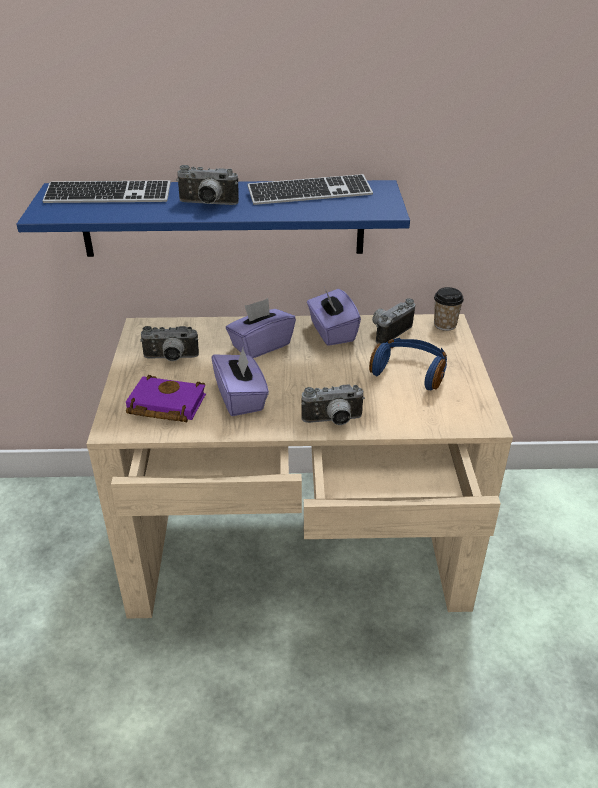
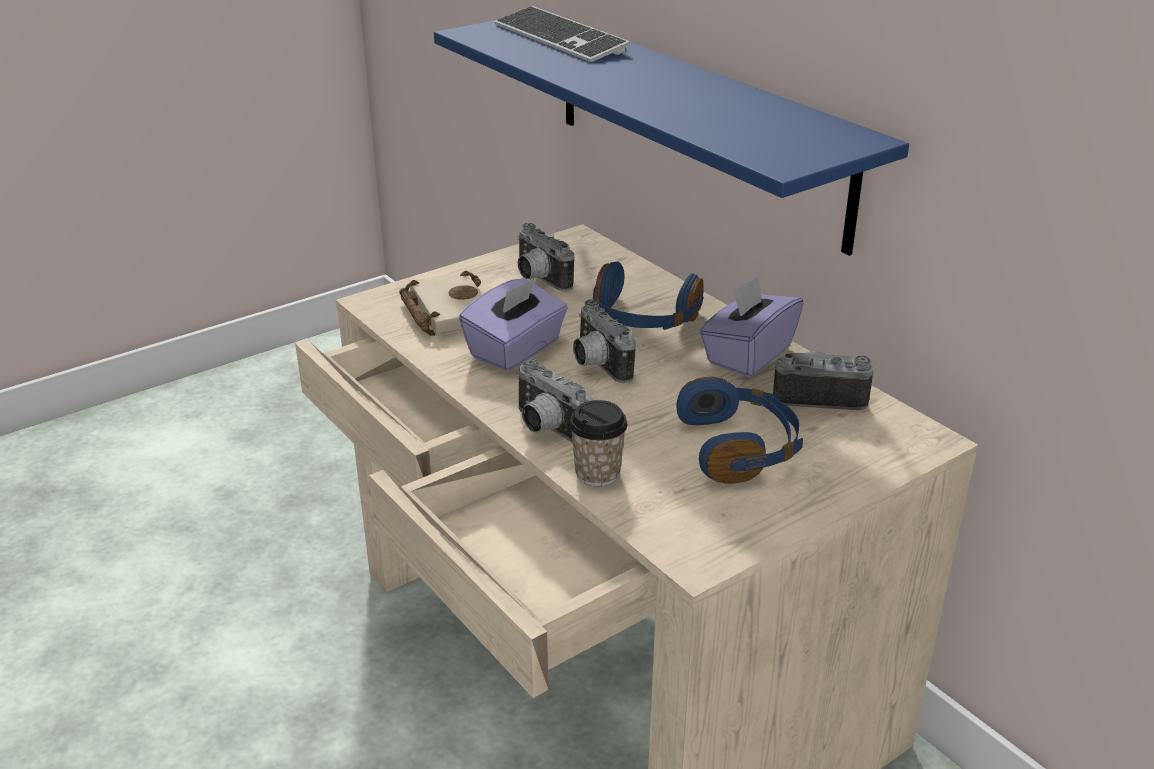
camera: 55 degrees right, 5 degrees down
purple book [126,375,206,422] -> beige book [399,271,482,336]
camera [176,165,239,205] -> camera moved to [573,300,636,383]
purple tissue box [226,298,296,358] -> blue headphones [593,262,704,330]
keyboard [247,174,373,205] -> none
cup [434,287,464,331] -> cup moved to [569,400,628,486]

